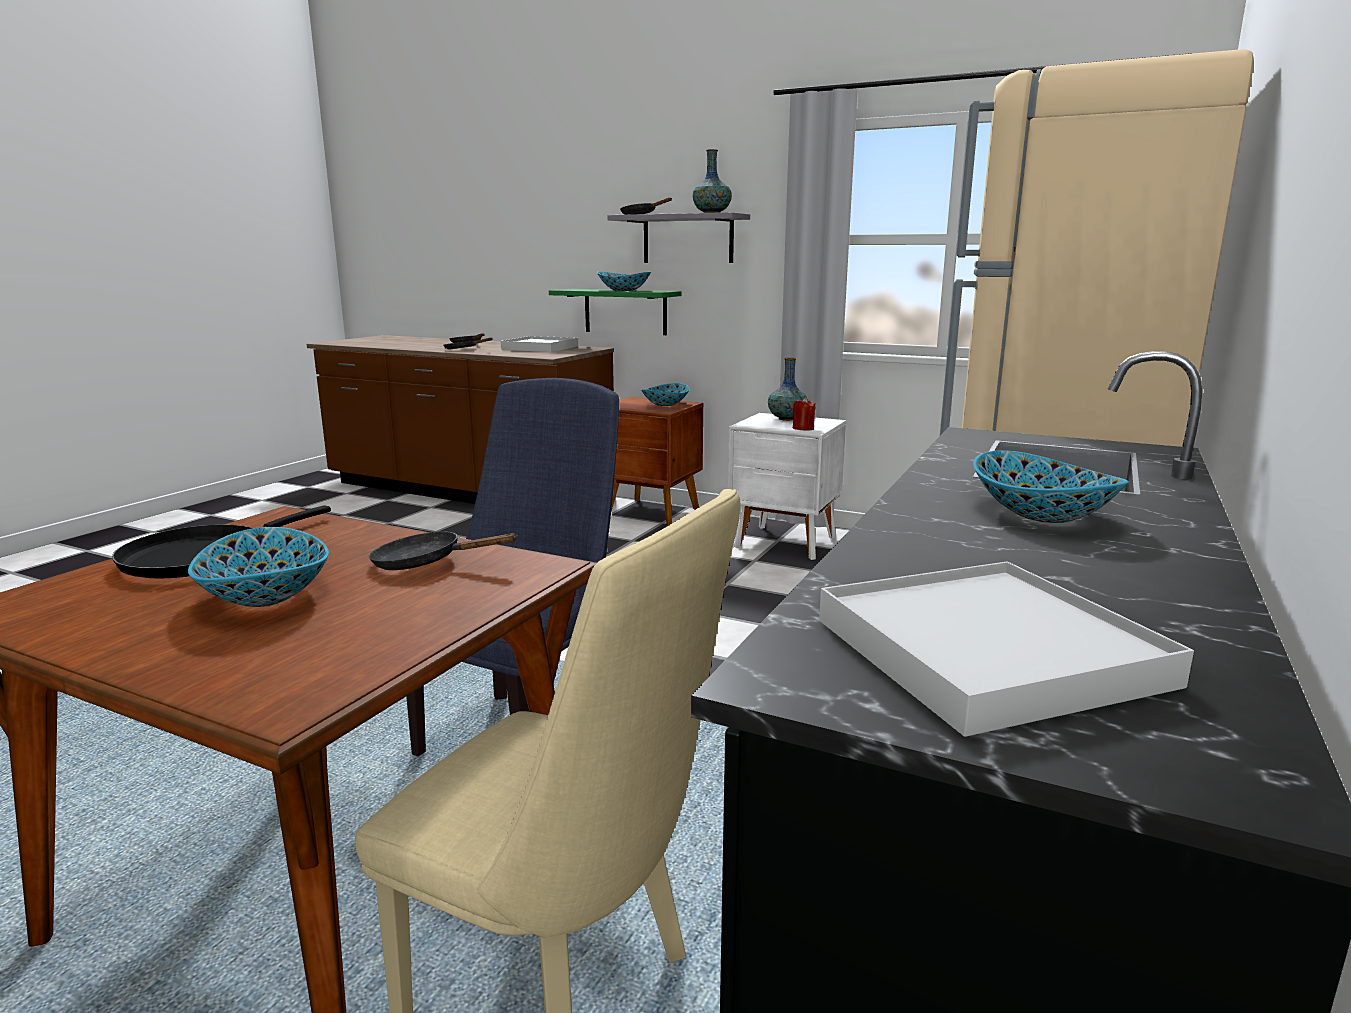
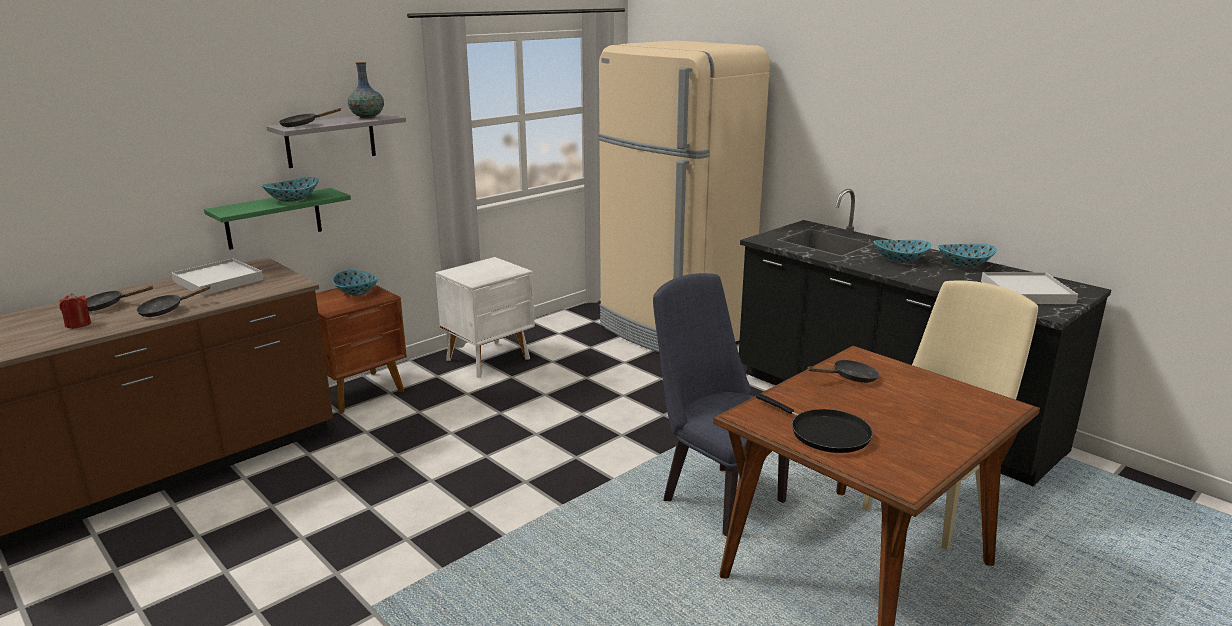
camera: 70 degrees left, 5 degrees up
bowl [188,527,329,607] -> bowl moved to [938,243,997,267]
black frying pan [369,531,518,570] -> black frying pan turned 135 degrees counterclockwise [807,360,880,383]
vase [768,358,808,421] -> none
red candle [793,397,816,431] -> red candle moved to [59,293,91,329]

